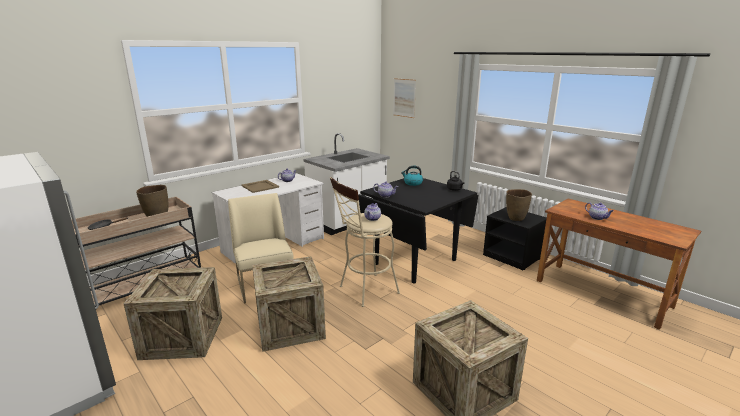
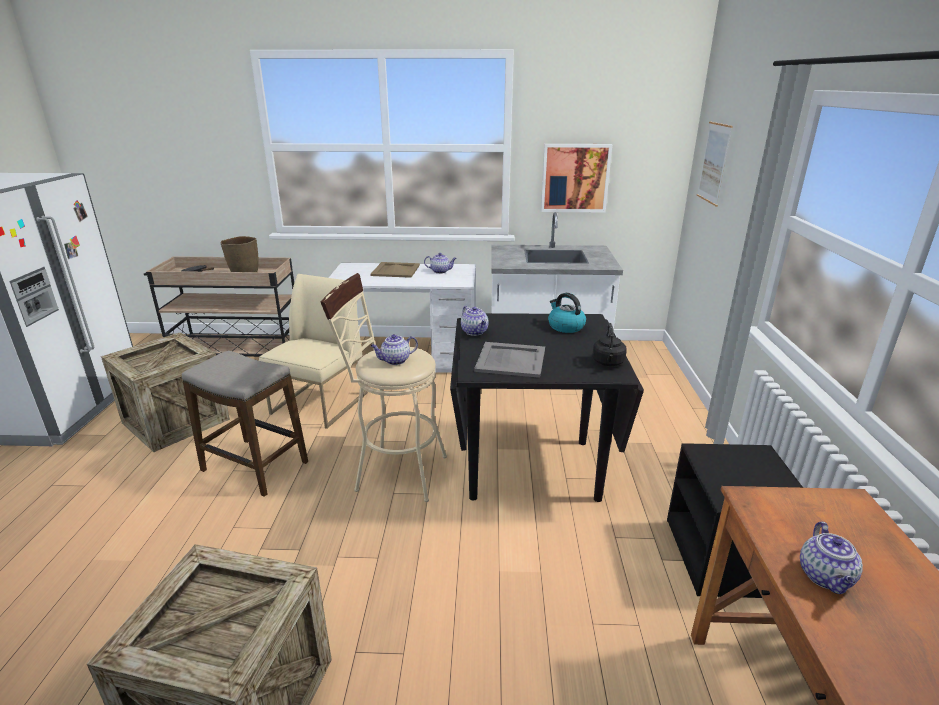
camera: 45 degrees right, 5 degrees up
crate [252,257,326,352] -> stool [182,351,308,497]
brown vase [506,189,532,221] -> none
none -> grey tray [474,342,545,378]
none -> picture [541,144,612,212]

